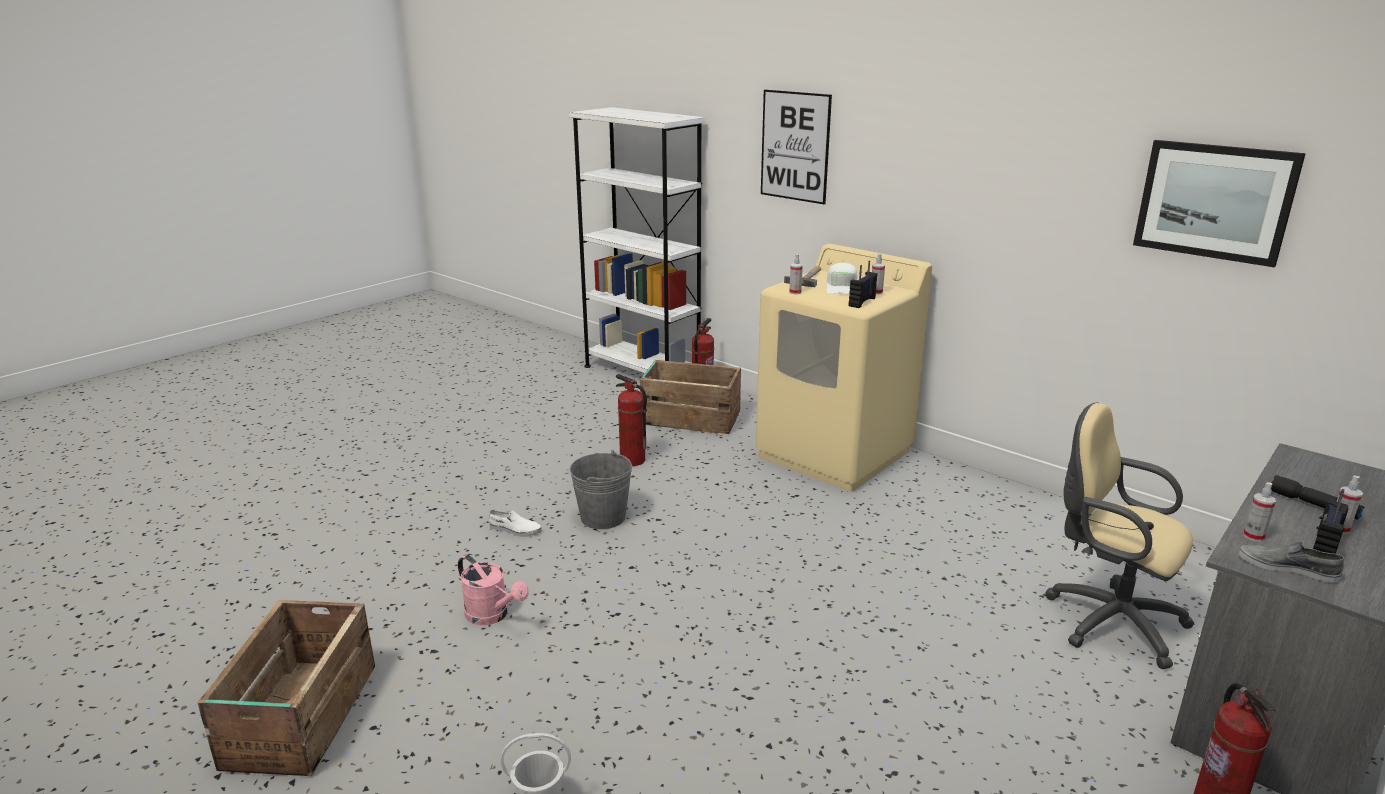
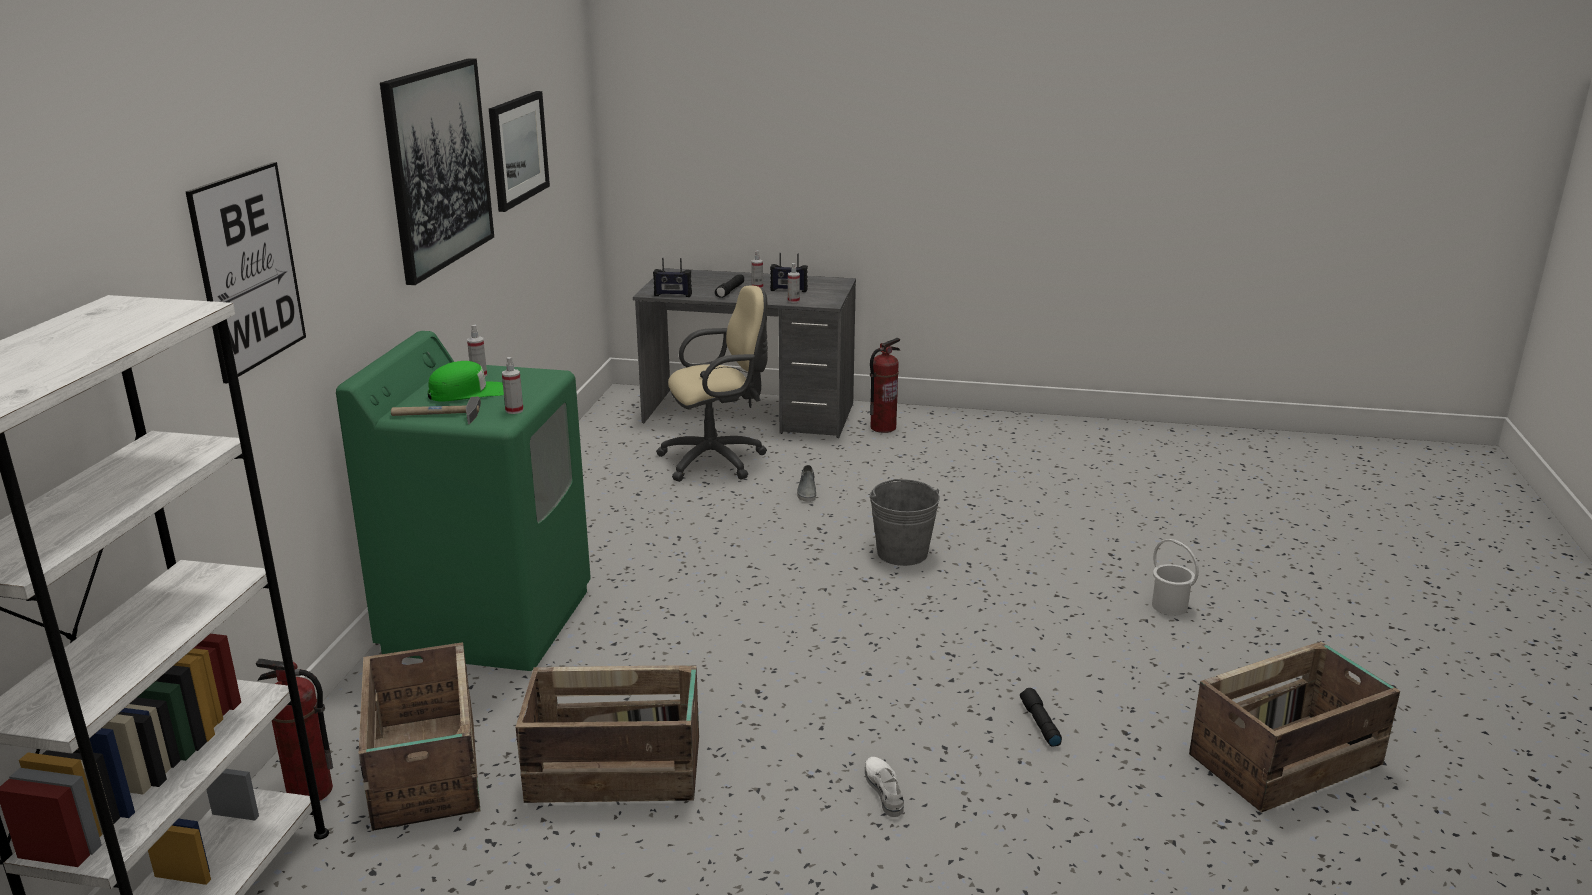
camera: 120 degrees left, 0 degrees up
pink watering can [458,555,529,625] -> black flashlight [1020,688,1062,747]
grey bucket [570,450,632,529] -> grey bucket moved to [870,479,940,566]
fire extinguisher [616,374,647,466] -> crate [516,665,699,803]
beige washing machine [756,244,932,492] -> green washing machine [336,331,591,671]
white cap [826,263,857,294] -> green cap [428,361,504,401]
radio [849,261,877,308] -> radio moved to [653,258,692,297]
beige office chair [1045,402,1194,669] -> beige office chair turned 120 degrees counterclockwise [656,285,768,482]
grey shoe [1239,542,1344,583] -> grey shoe moved to [797,465,816,502]
none -> picture [380,58,494,285]

